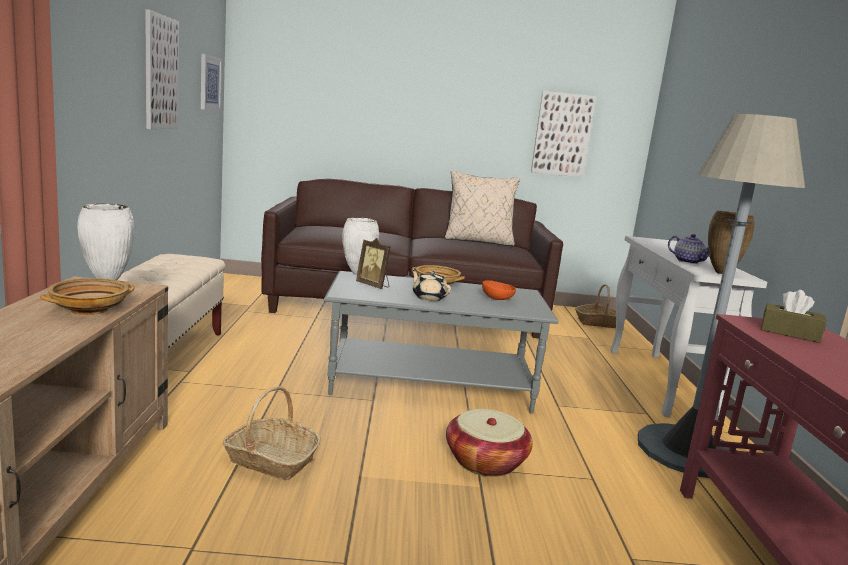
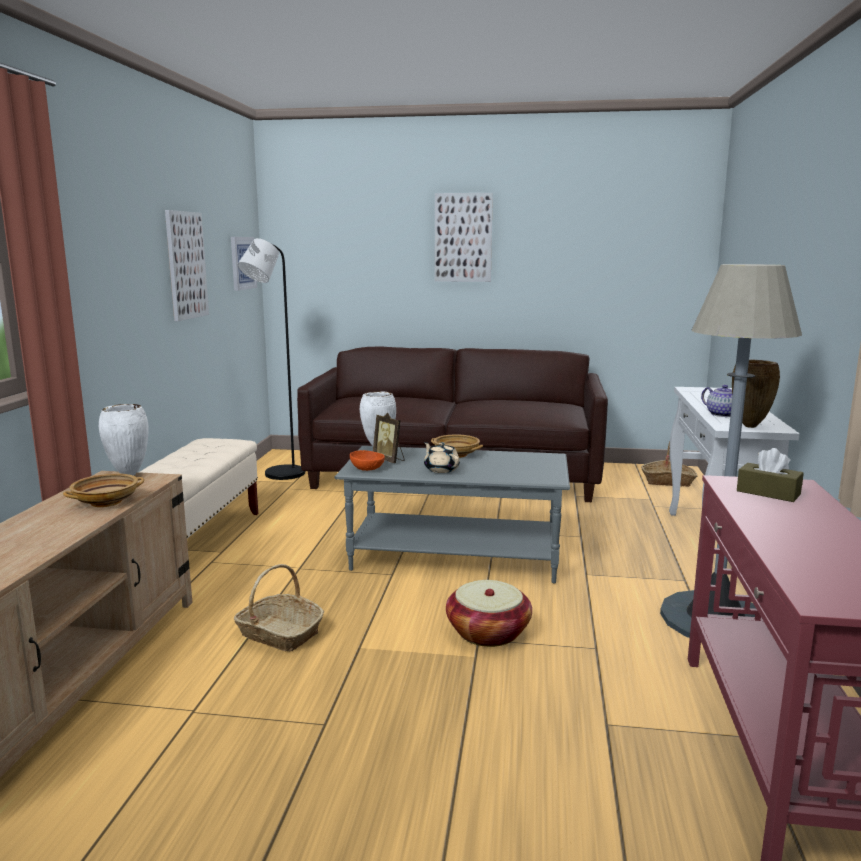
camera: 10 degrees right, 0 degrees up
beige pillow [445,170,520,246] -> none
orange bowl [482,280,516,300] -> orange bowl moved to [350,450,385,471]
picture [531,91,596,178] -> picture moved to [435,193,493,282]
none -> black floor lamp [238,238,305,480]

